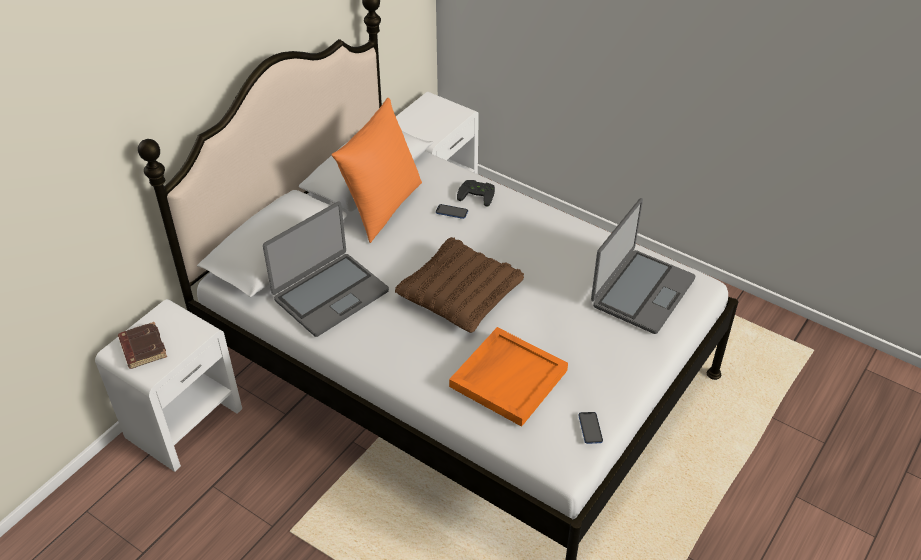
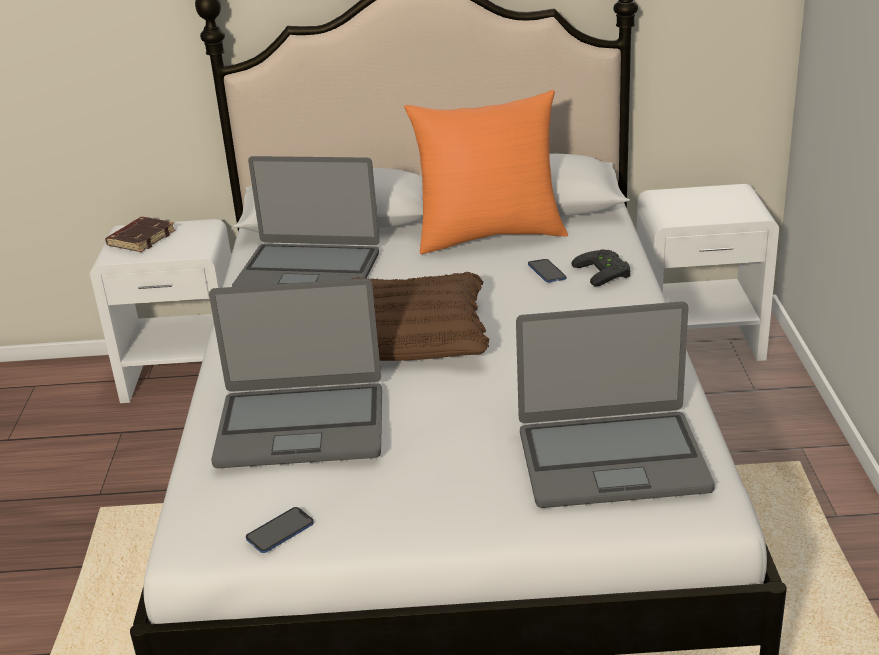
camera: 55 degrees right, 15 degrees down
orange tray [449,327,568,427] -> laptop [209,278,382,468]

